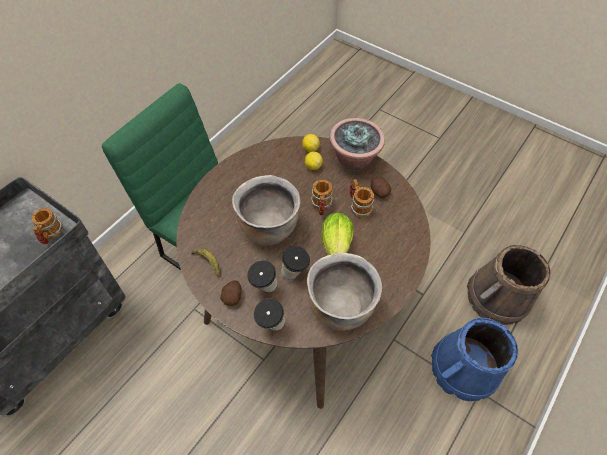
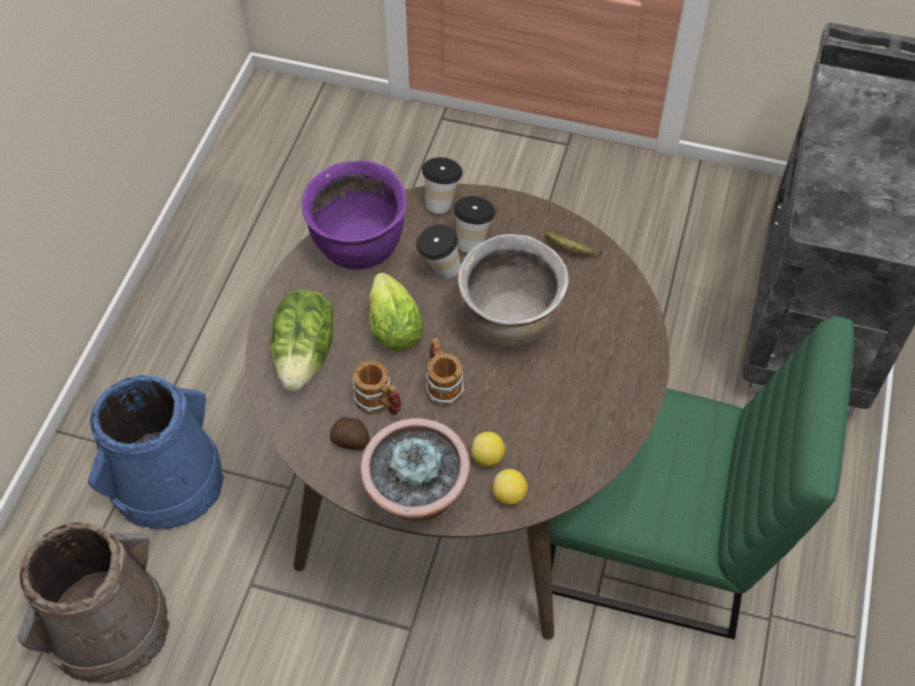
camera: 160 degrees right, 0 degrees up
mug [32,208,63,244] -> none
potato [220,280,242,306] -> none
brown cooking pot [307,253,382,331] -> purple cooking pot [302,160,407,269]
none -> lettuce [270,290,334,392]

